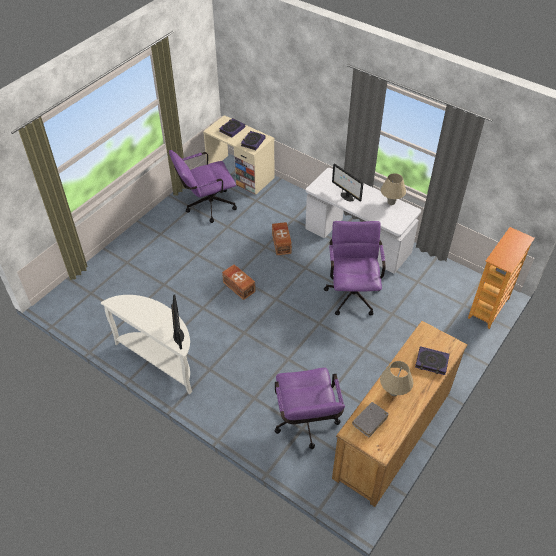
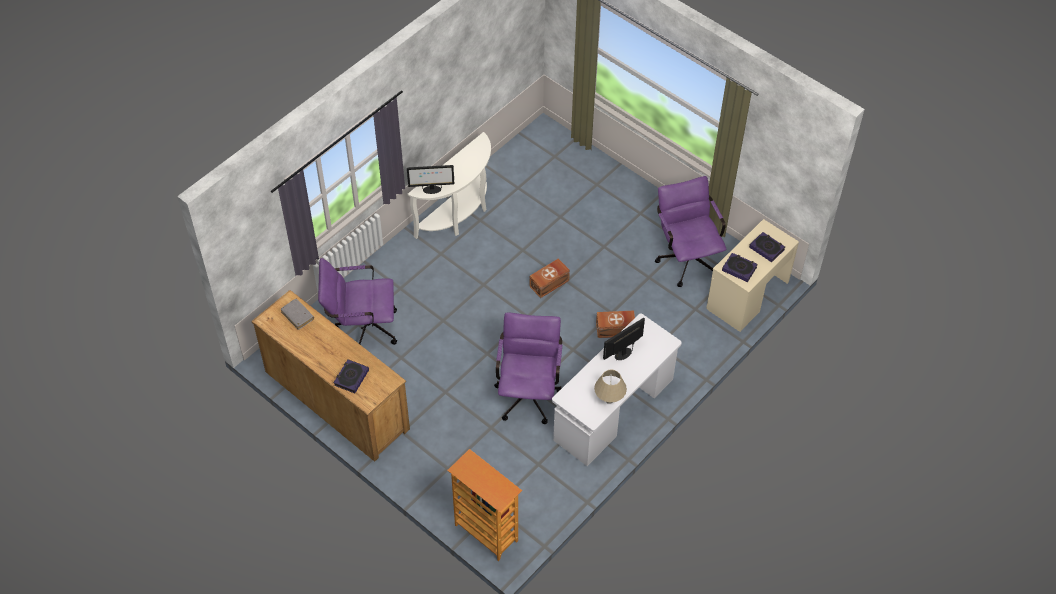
camera: 95 degrees right, 5 degrees up
purple office chair [324,221,386,315] -> purple office chair turned 90 degrees counterclockwise [494,312,562,424]
beige table lamp [380,361,414,396] -> none

